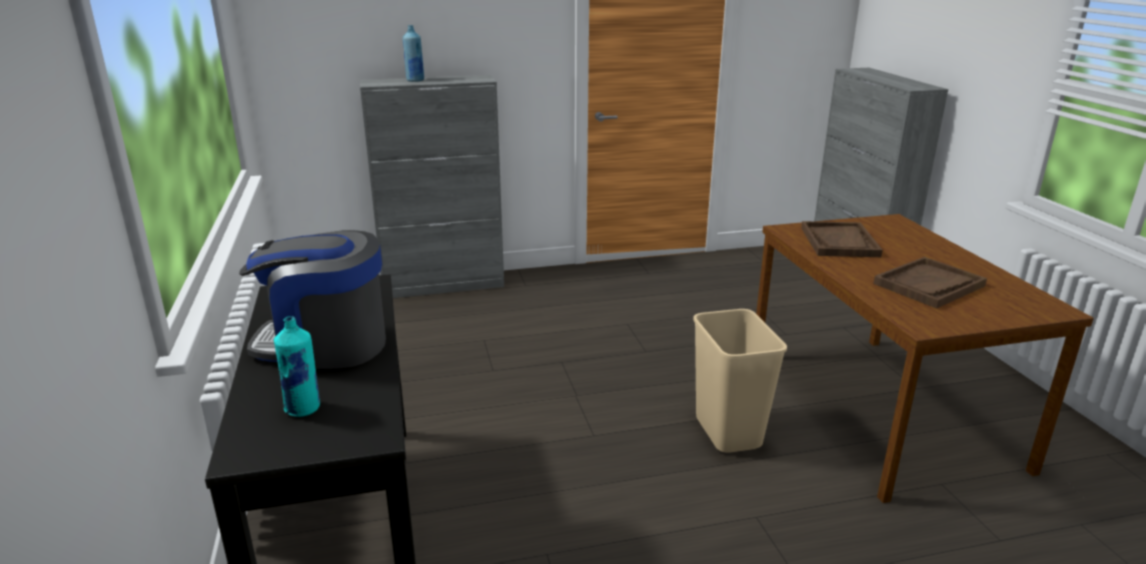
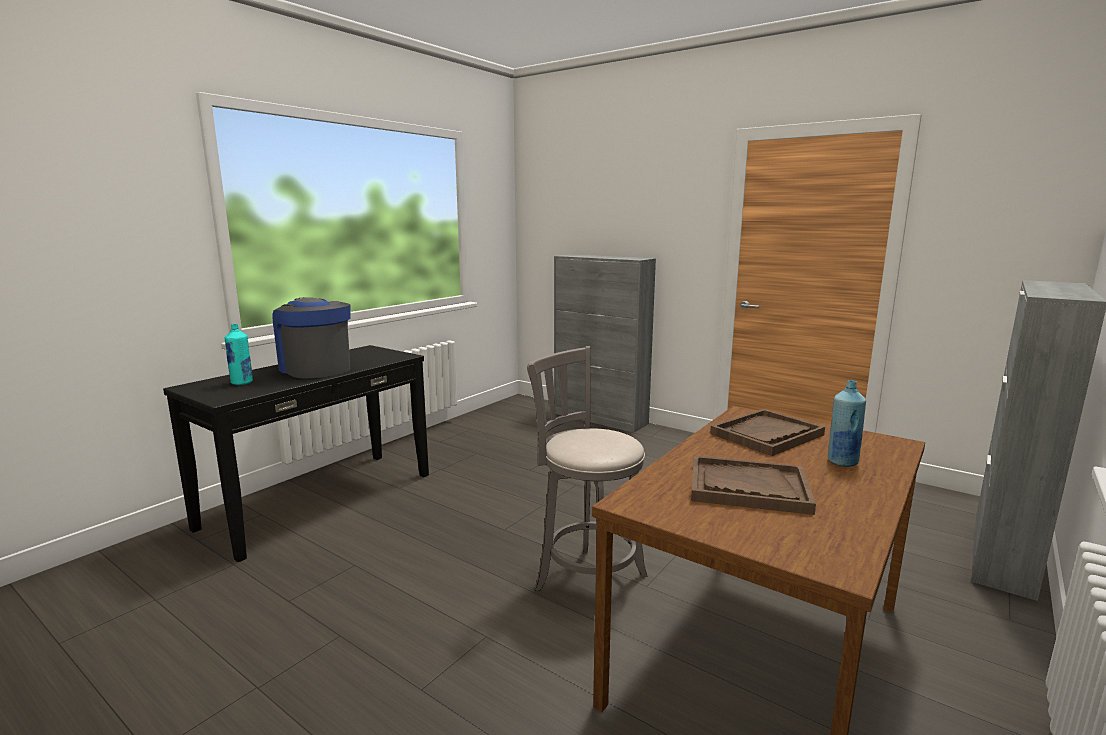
camera: 50 degrees right, 10 degrees down
blue bottle [402,25,424,82] -> blue bottle moved to [828,380,866,467]
beige trash can [693,309,787,453] -> grey stool [527,346,648,591]

